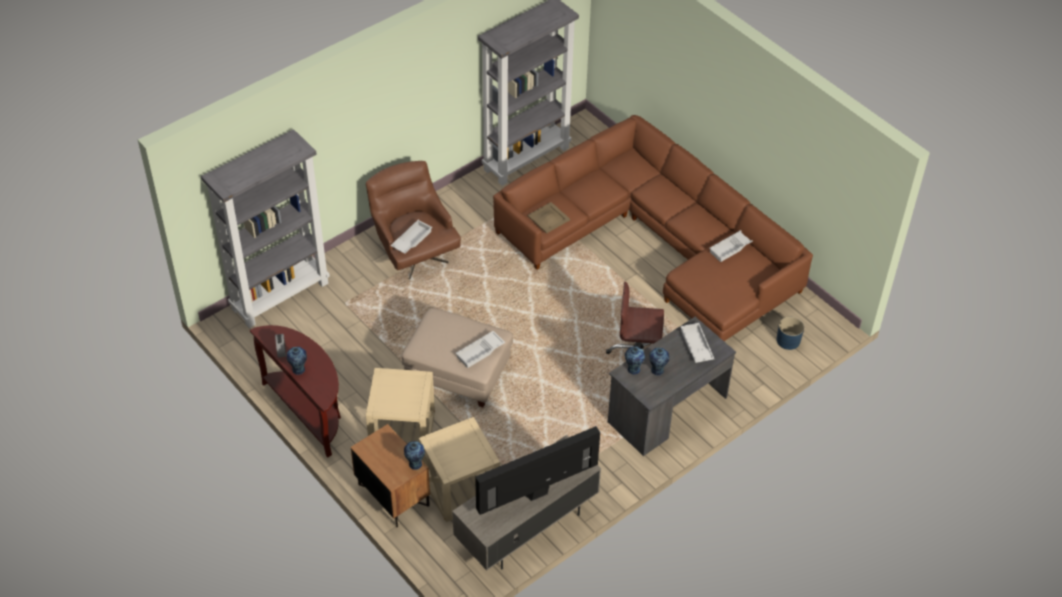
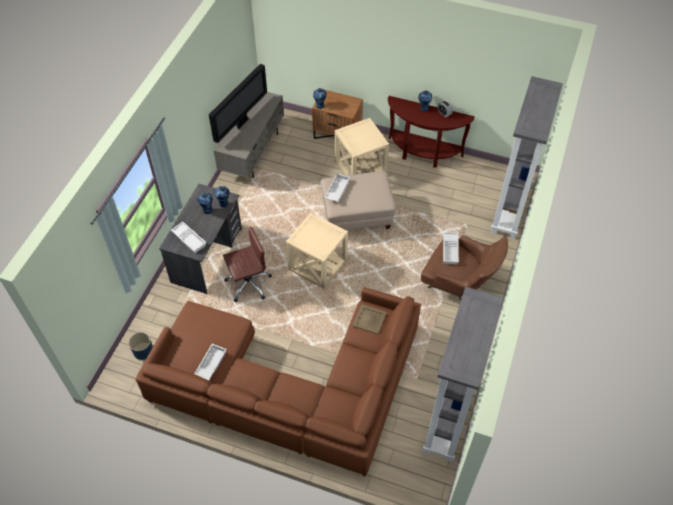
camera: 150 degrees right, 5 degrees up
beige side table [419,417,500,522] -> beige side table moved to [286,213,348,289]

